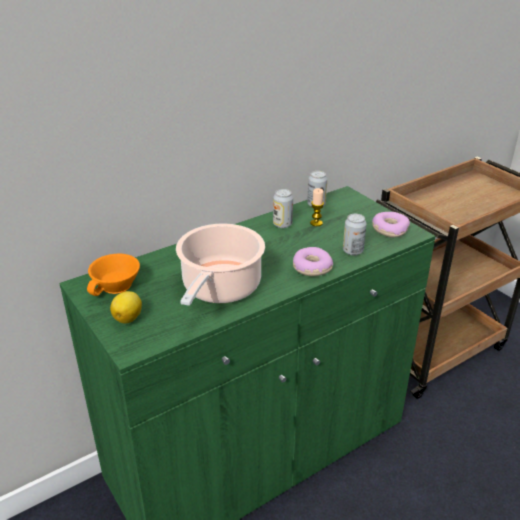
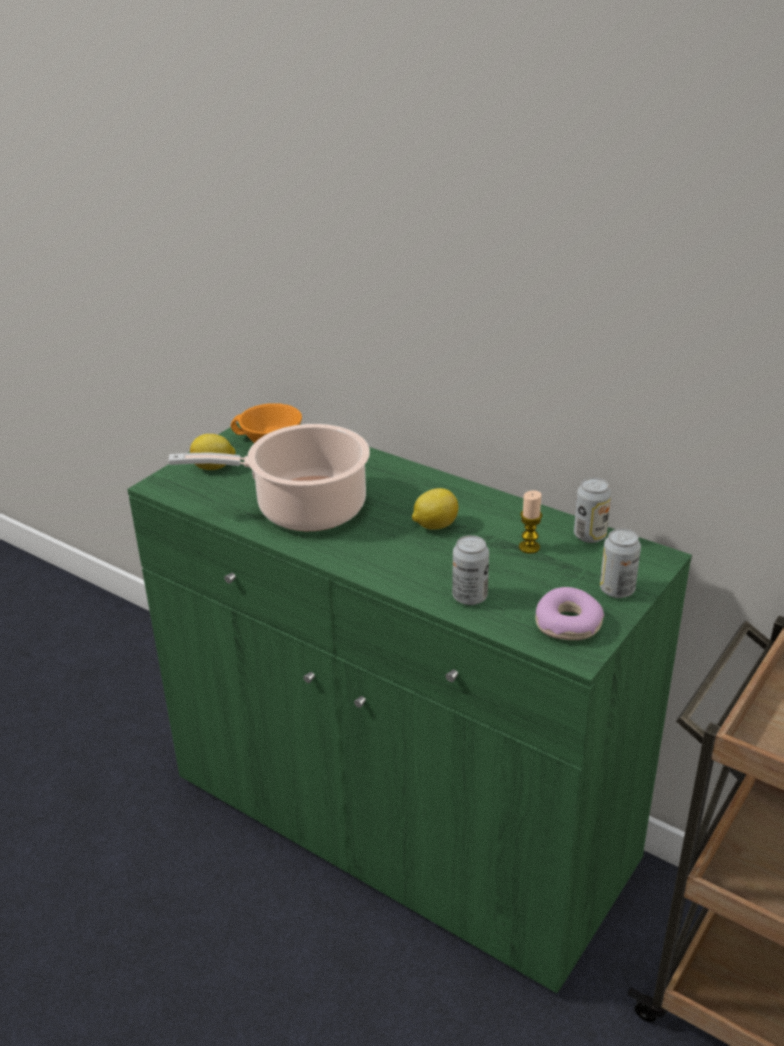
camera: 70 degrees right, 0 degrees up
can [273,189,293,228] -> can moved to [600,529,641,598]
donut [293,247,333,276] -> none
none -> lemon [412,488,459,530]

